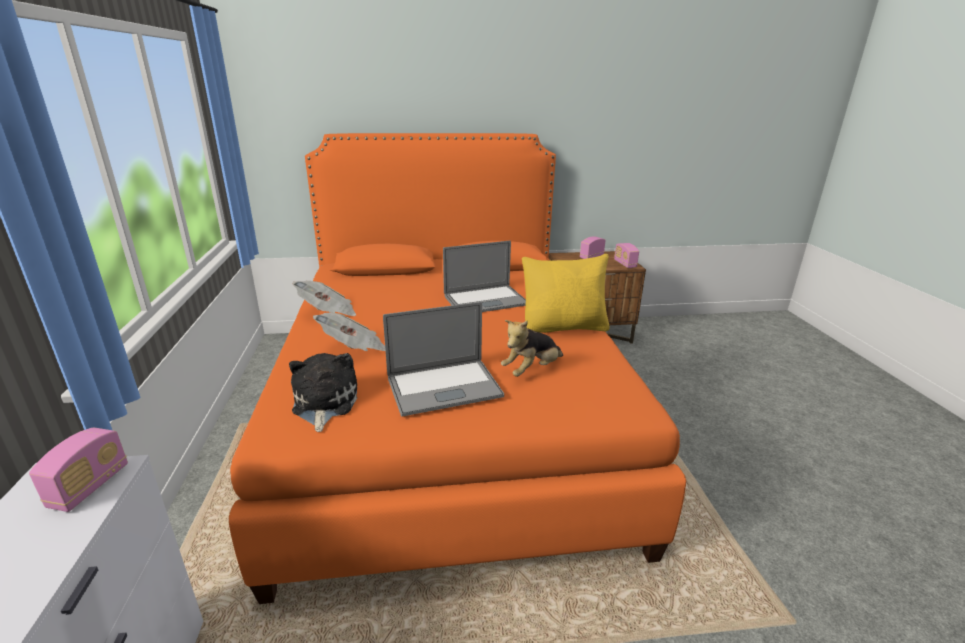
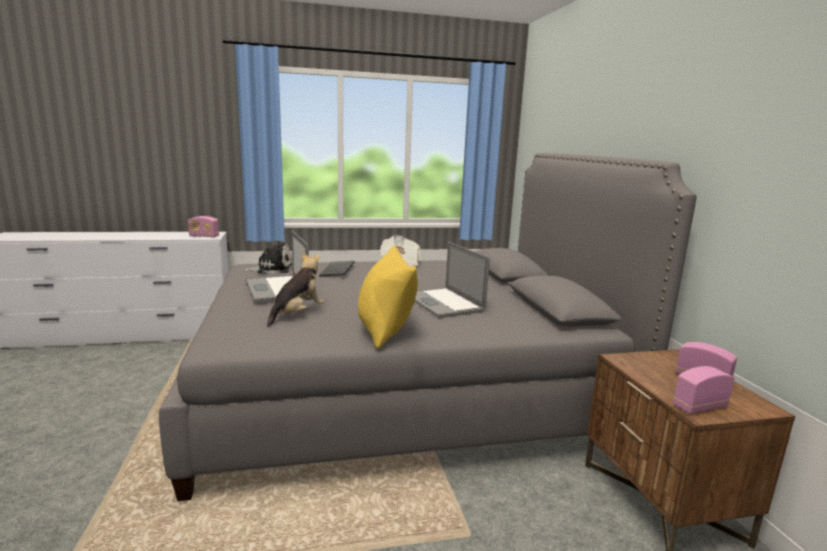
camera: 85 degrees right, 10 degrees down
orange bed [229,133,686,604] -> grey bed [159,153,697,501]
newspaper [313,313,385,351] -> keyboard [319,261,355,277]
plush toy [501,320,563,377] -> plush toy turned 75 degrees clockwise [267,252,324,327]

